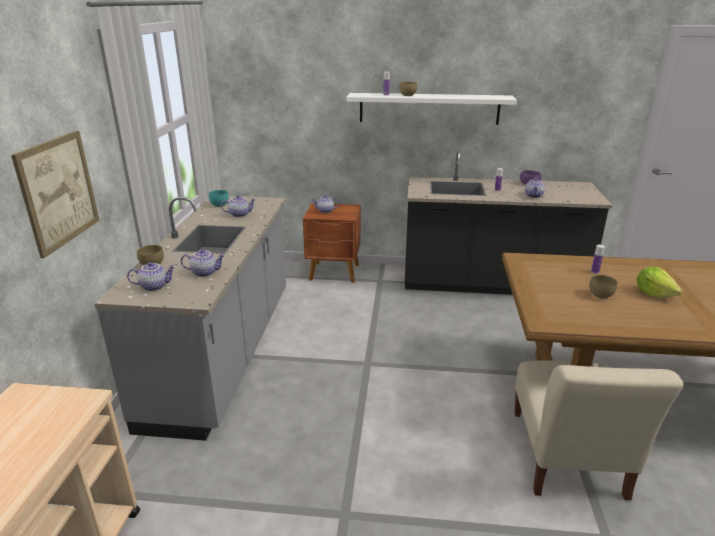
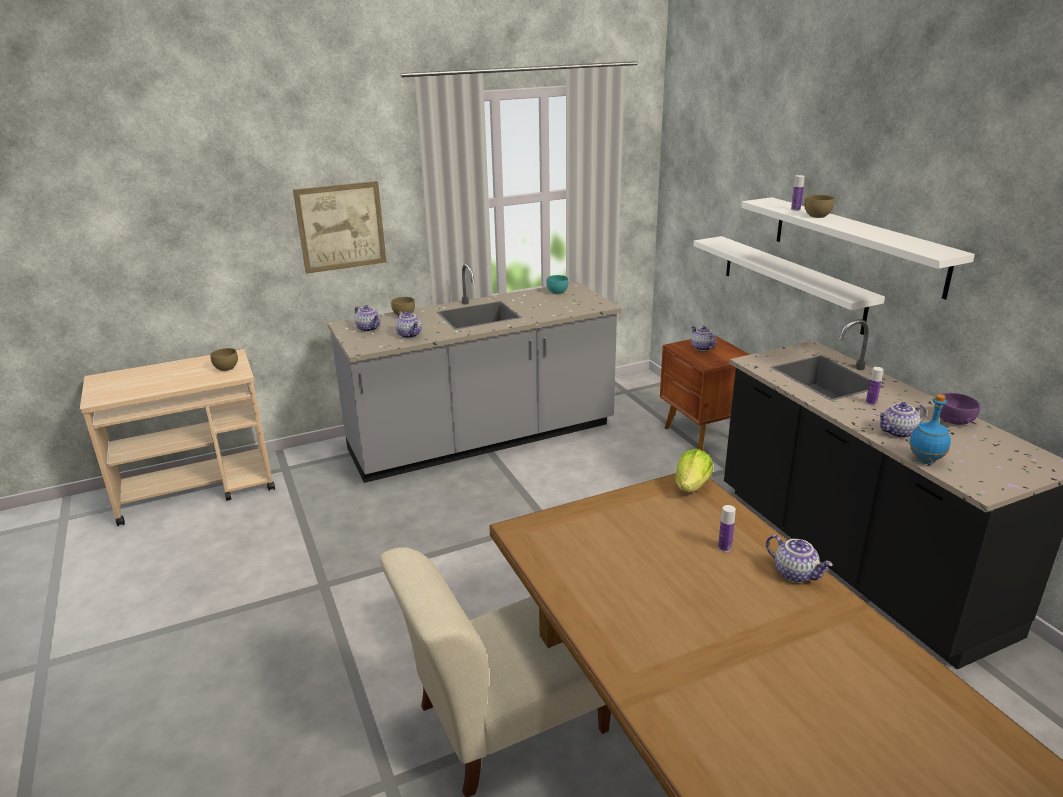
camera: 60 degrees right, 0 degrees up
teapot [221,195,256,217] -> teapot moved to [766,535,833,583]
brown bowl [589,275,618,299] -> brown bowl moved to [210,348,238,371]
lettuce [637,266,683,298] -> lettuce moved to [675,449,713,492]
none -> white shelf [693,236,885,335]
none -> blue bottle [909,394,951,464]

